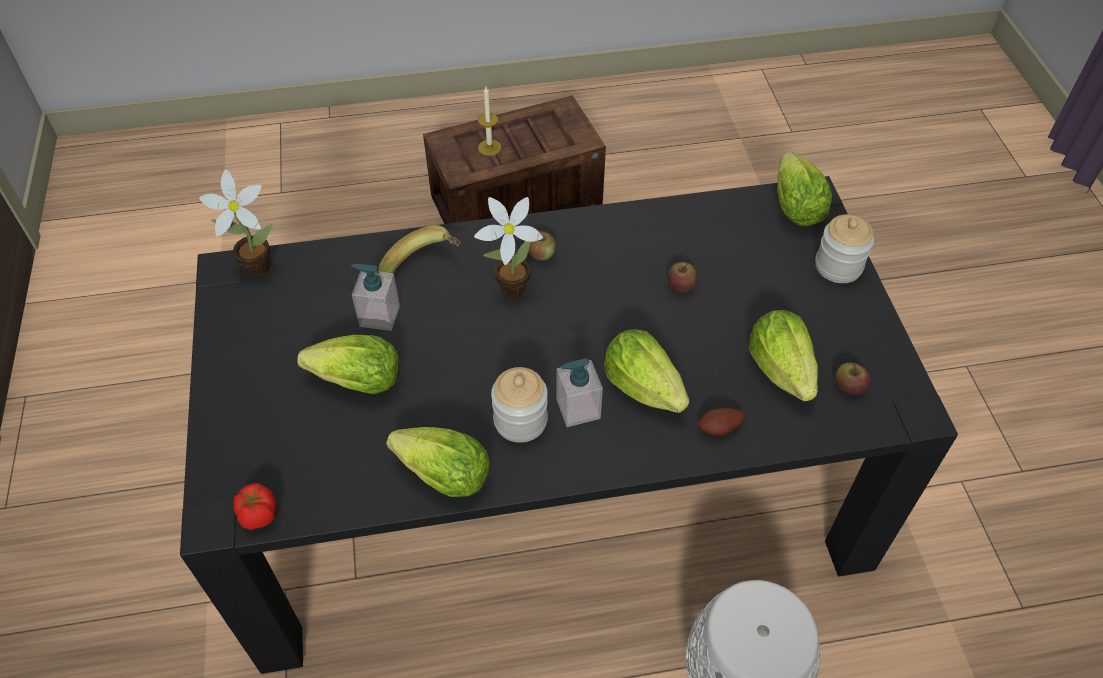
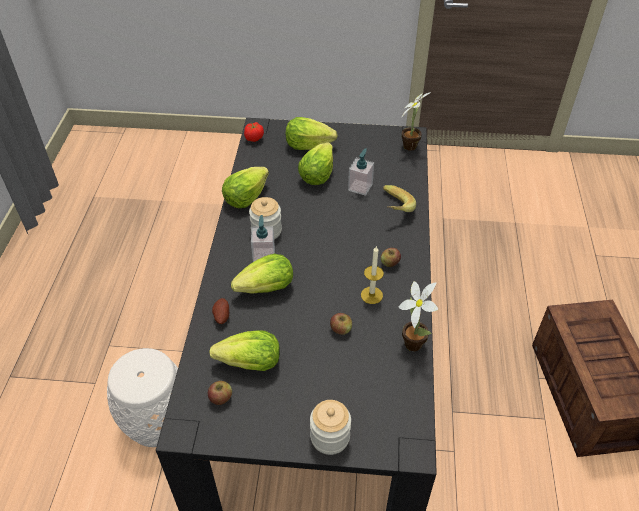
camera: 105 degrees right, 5 degrees down
potted plant [474,197,543,298] -> potted plant moved to [399,281,438,351]
candle [478,87,502,156] -> candle moved to [361,246,384,304]
lettuce [777,152,832,226] -> lettuce moved to [286,117,337,150]

